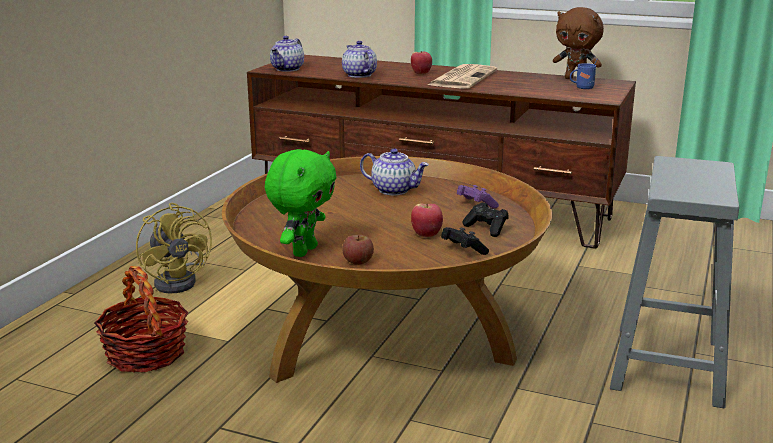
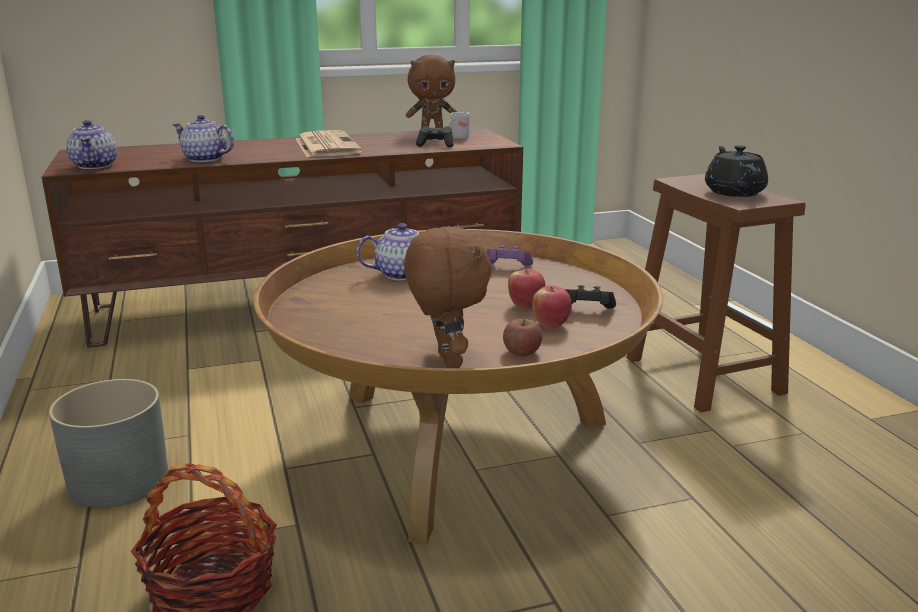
camera: 40 degrees left, 0 degrees up
yellow fan [136,203,212,293] -> grey planter [49,379,168,508]
green plush toy [265,149,336,257] -> brown plush toy [404,224,492,368]
apple [411,51,432,74] -> apple moved to [532,285,572,328]
black game controller [463,202,509,237] -> black game controller moved to [416,126,453,147]
blue mug [570,59,598,89] -> white mug [448,106,469,139]
grey stool [610,156,739,408] -> brown stool [627,174,806,413]
none -> black teapot [705,145,768,197]

